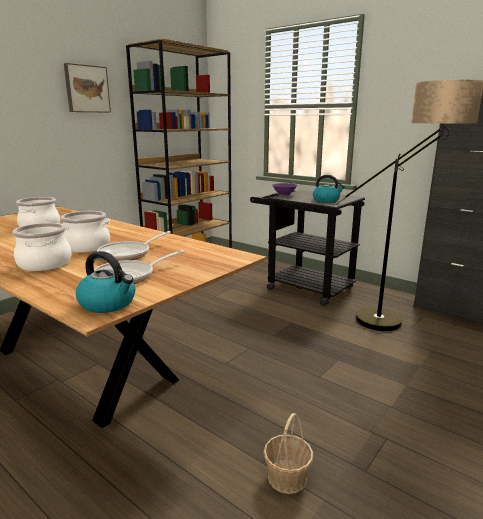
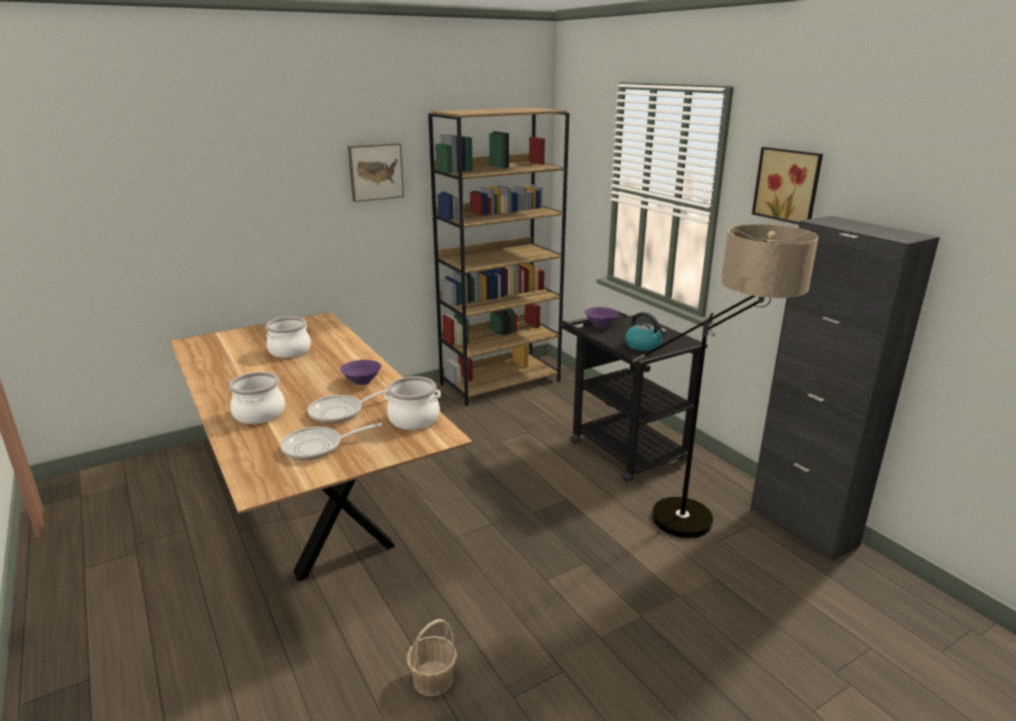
camera: 20 degrees right, 5 degrees up
cooking pot [60,211,110,253] -> cooking pot moved to [384,376,441,430]
kettle [76,251,136,313] -> none
none -> purple bowl [340,360,381,385]
none -> picture [752,147,823,224]

